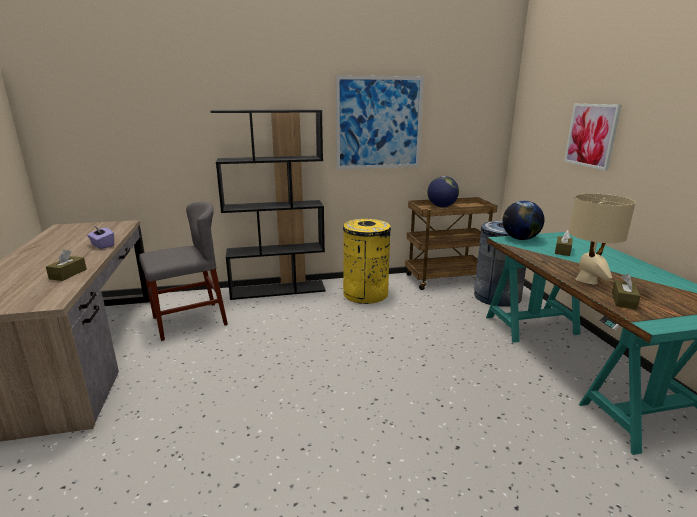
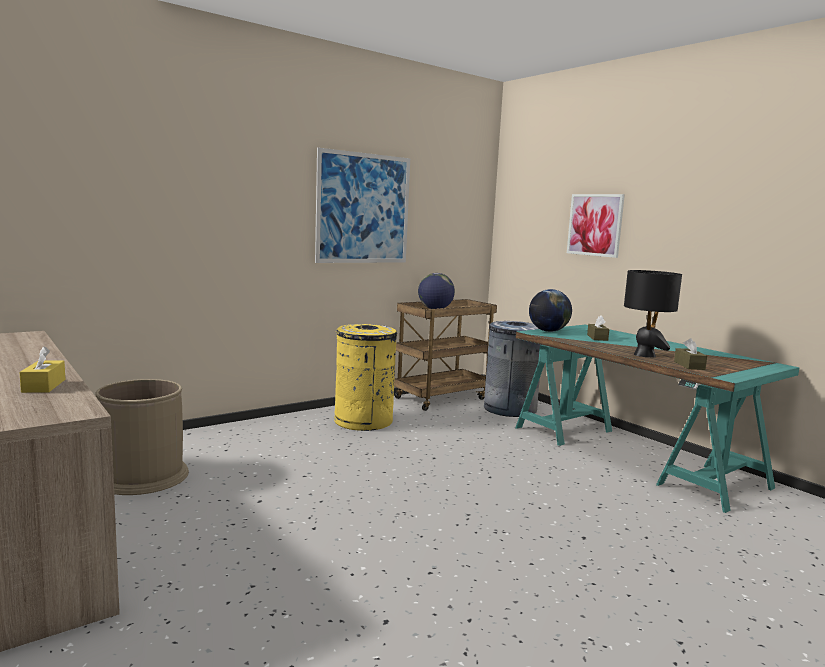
camera: 25 degrees left, 10 degrees down
brown tissue box [46,249,87,281] -> yellow tissue box [19,346,65,393]
purple tissue box [87,226,114,249] -> none
grey chair [139,202,228,341] -> brown trash can [95,379,189,495]
black bookcase [210,109,326,300] -> none
beige table lamp [568,193,636,285] -> black table lamp [624,270,682,357]

